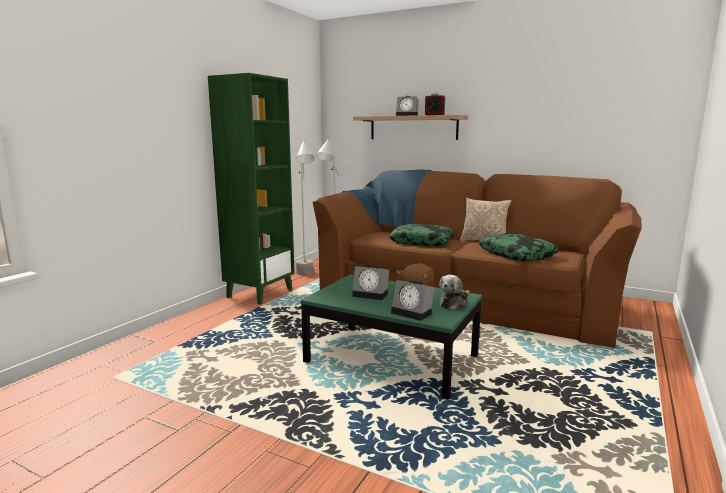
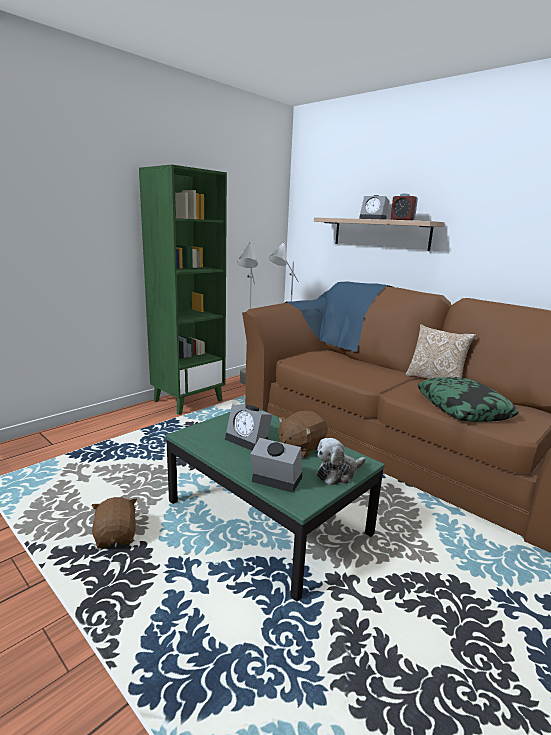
camera: 15 degrees right, 5 degrees up
pillow [389,224,454,246] -> none
alarm clock [391,280,435,321] -> alarm clock turned 150 degrees clockwise [250,438,302,493]
none -> brown plush toy [91,497,137,548]

